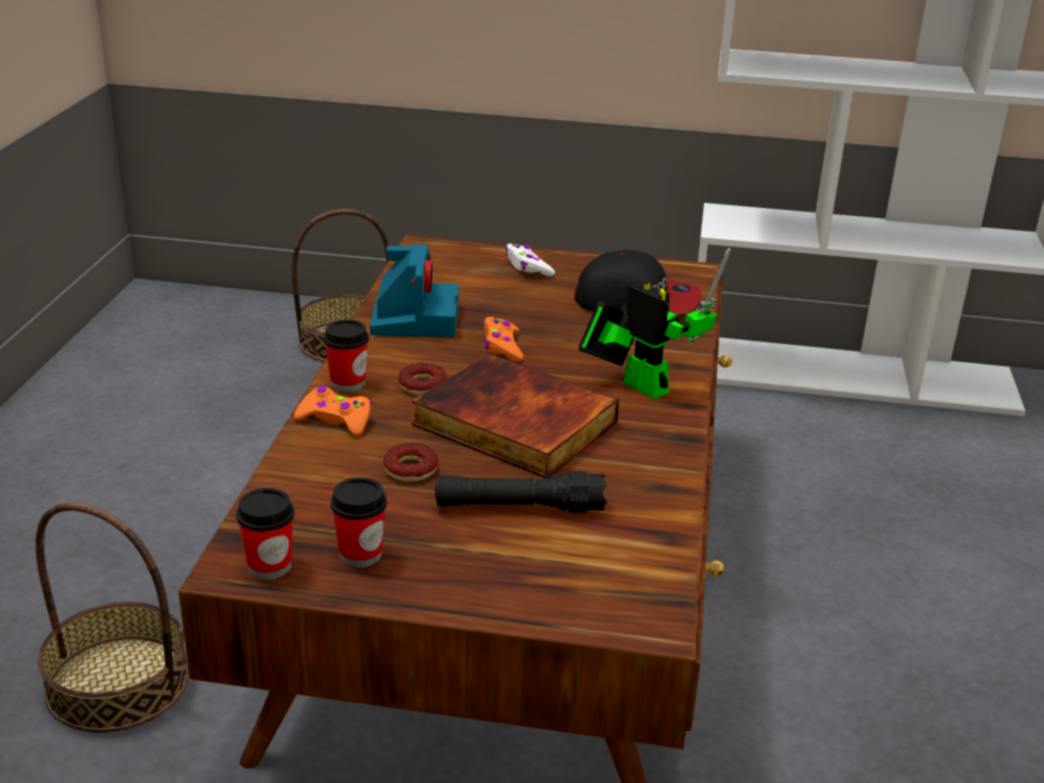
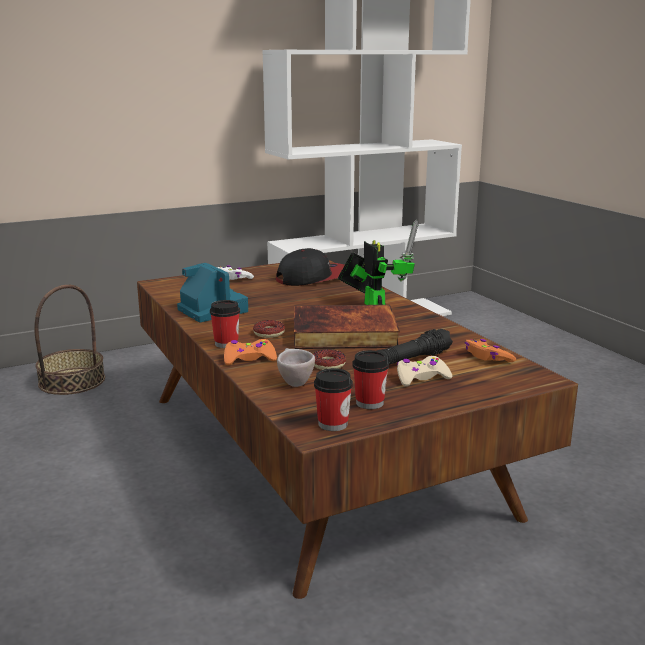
camera: 35 degrees left, 10 degrees down
basket [35,503,189,733] -> none
orange game controller [483,317,523,362] -> orange game controller moved to [465,339,516,362]
toy robot [578,247,731,399] -> toy robot turned 60 degrees clockwise [338,219,419,305]
none -> beige cup [277,348,315,387]
none -> beige game controller [397,356,452,386]

